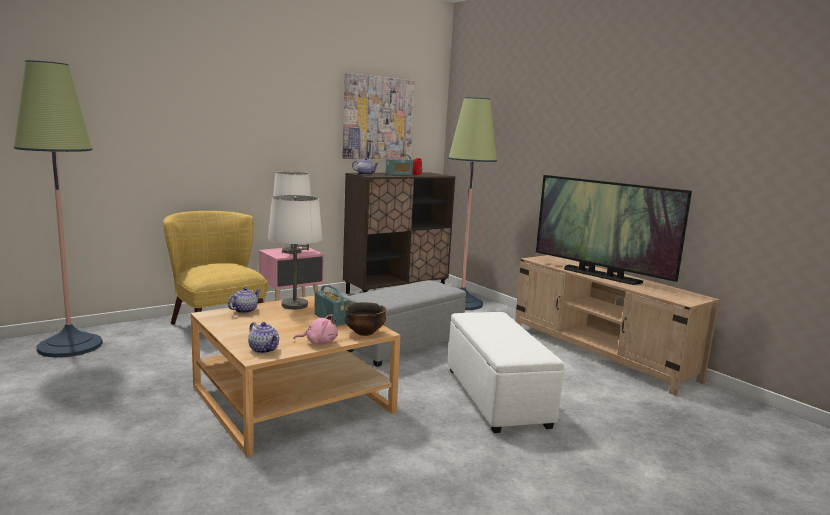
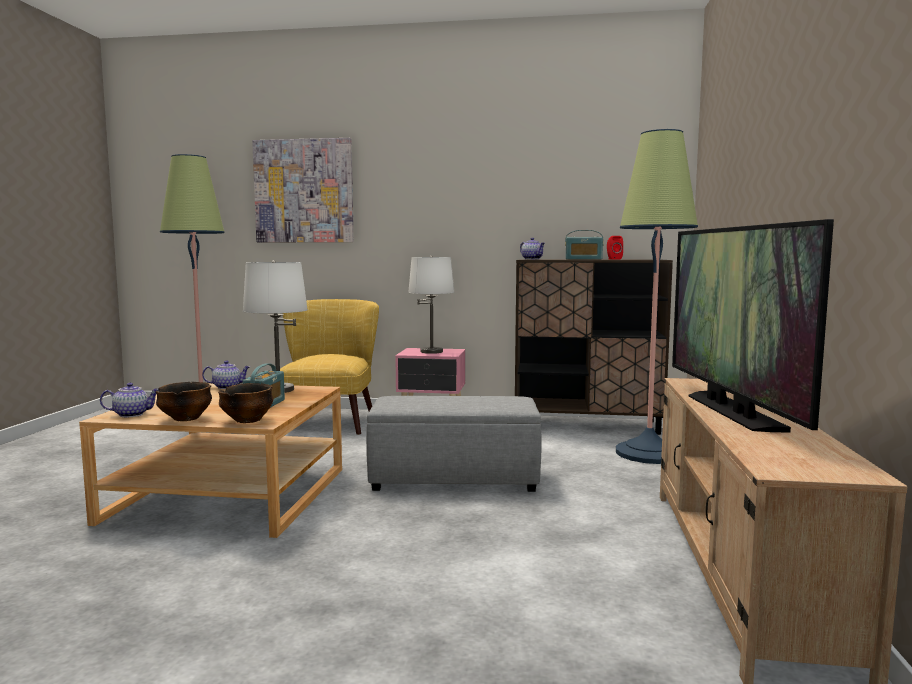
camera: 45 degrees right, 5 degrees down
teapot [248,322,279,354] -> teapot turned 105 degrees counterclockwise [100,383,159,417]
pink plush toy [294,314,338,344] -> bowl [156,382,212,421]
picture [342,73,415,159] -> picture moved to [252,138,354,242]
white ottoman [448,312,564,433] -> none

